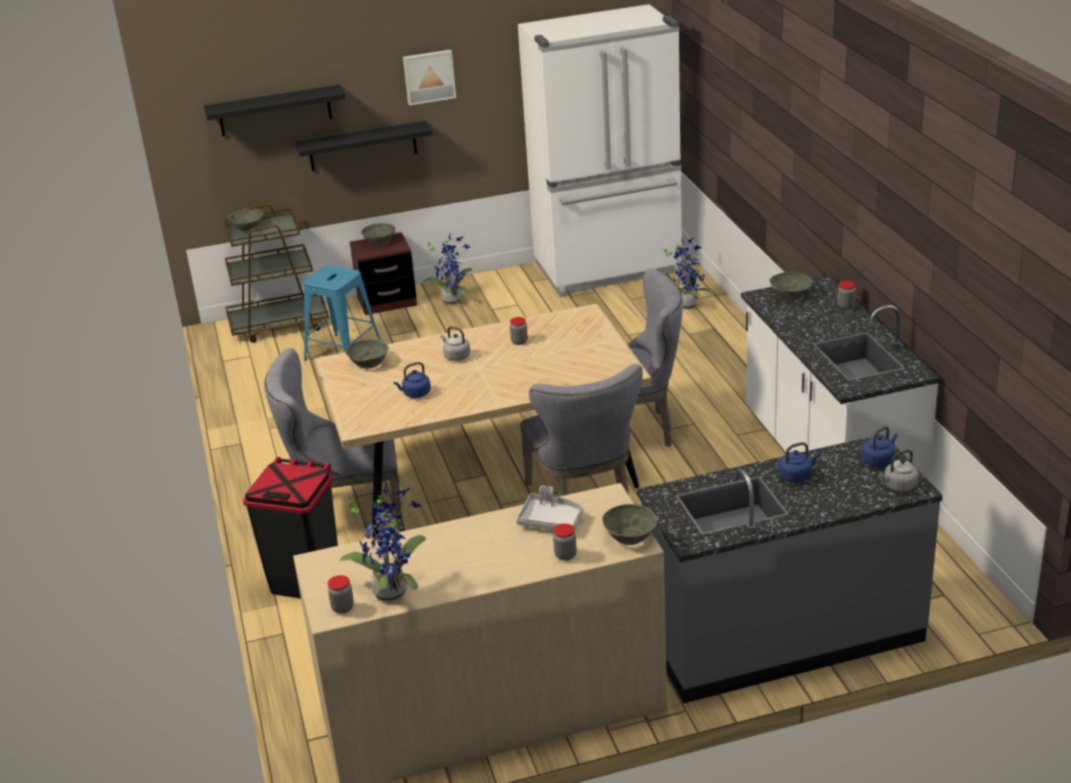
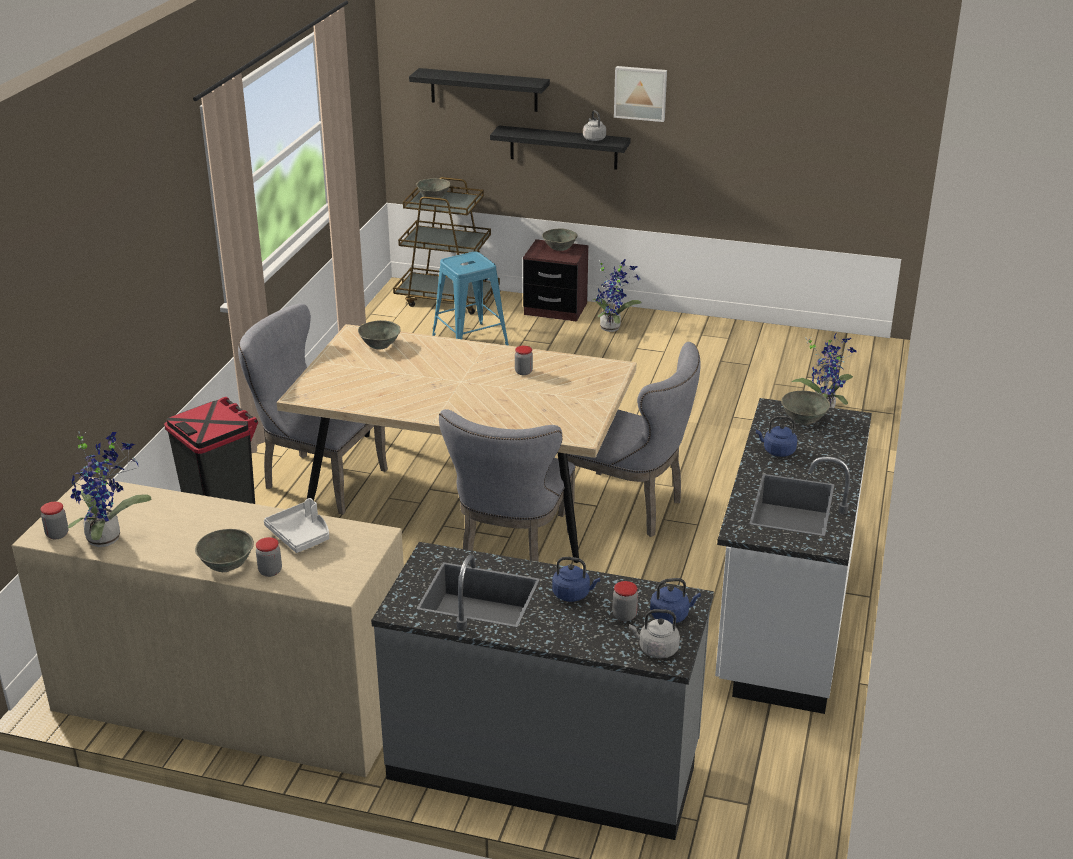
camera: 30 degrees right, 0 degrees up
blue kettle [394,362,431,398] -> blue kettle moved to [756,416,797,457]
grey kettle [441,326,470,361] -> grey kettle moved to [583,110,606,141]
white fridge [518,4,682,297] -> none
grey bowl [602,504,657,545] -> grey bowl moved to [195,529,254,572]
jar [837,281,856,309] -> jar moved to [613,581,638,621]

